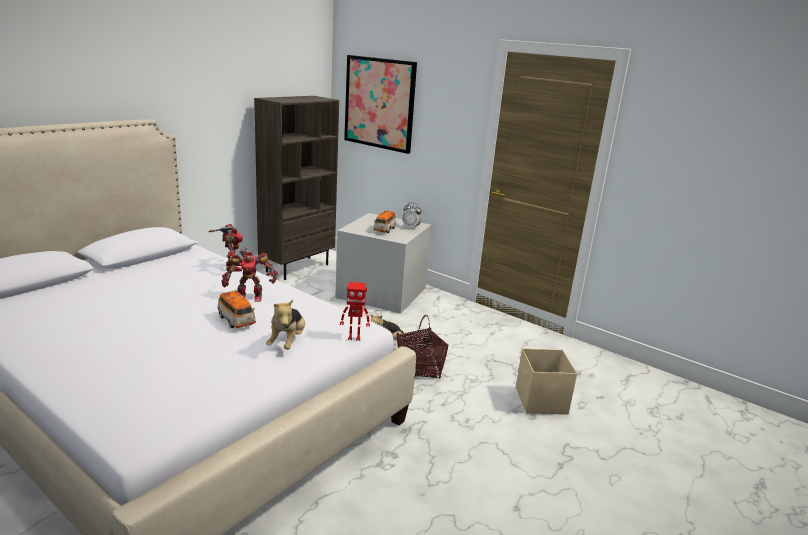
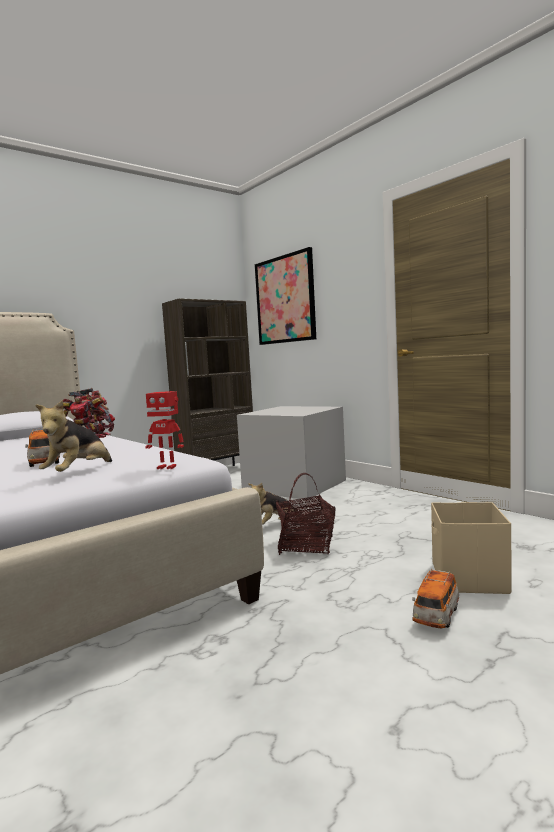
camera: 15 degrees right, 15 degrees down
toy car [373,210,396,233] -> toy car moved to [412,569,459,629]
alarm clock [402,203,422,230] -> none

